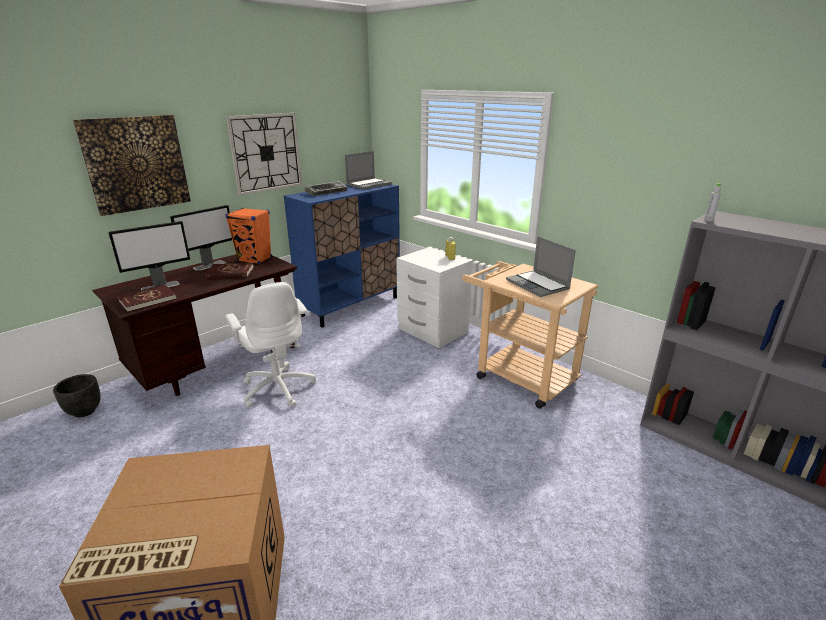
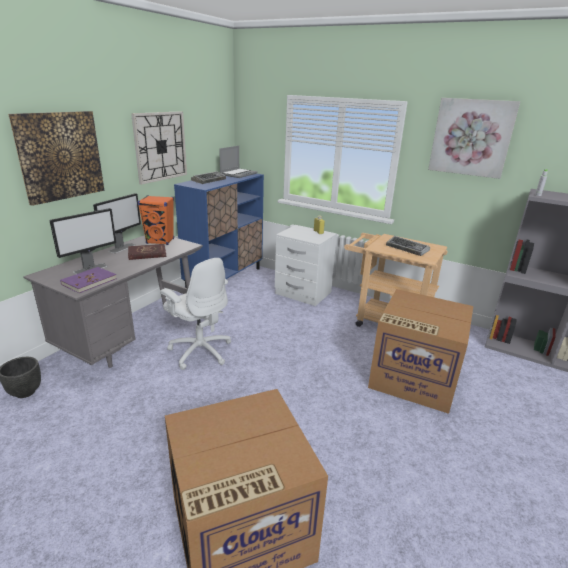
camera: 15 degrees left, 0 degrees up
brown desk [92,254,297,396] -> grey desk [23,235,203,368]
red book [117,285,177,312] -> purple book [60,267,117,293]
laptop [506,236,576,297] -> keyboard [386,236,430,256]
none -> cardboard box [368,289,473,414]
none -> picture [428,98,520,179]

